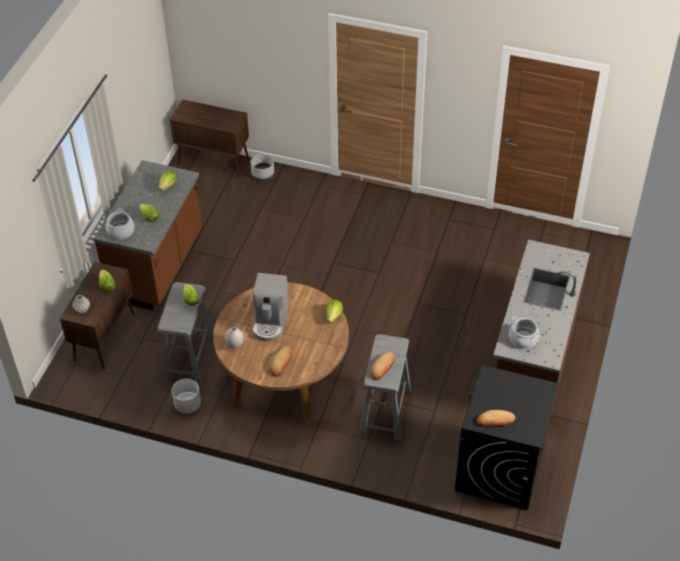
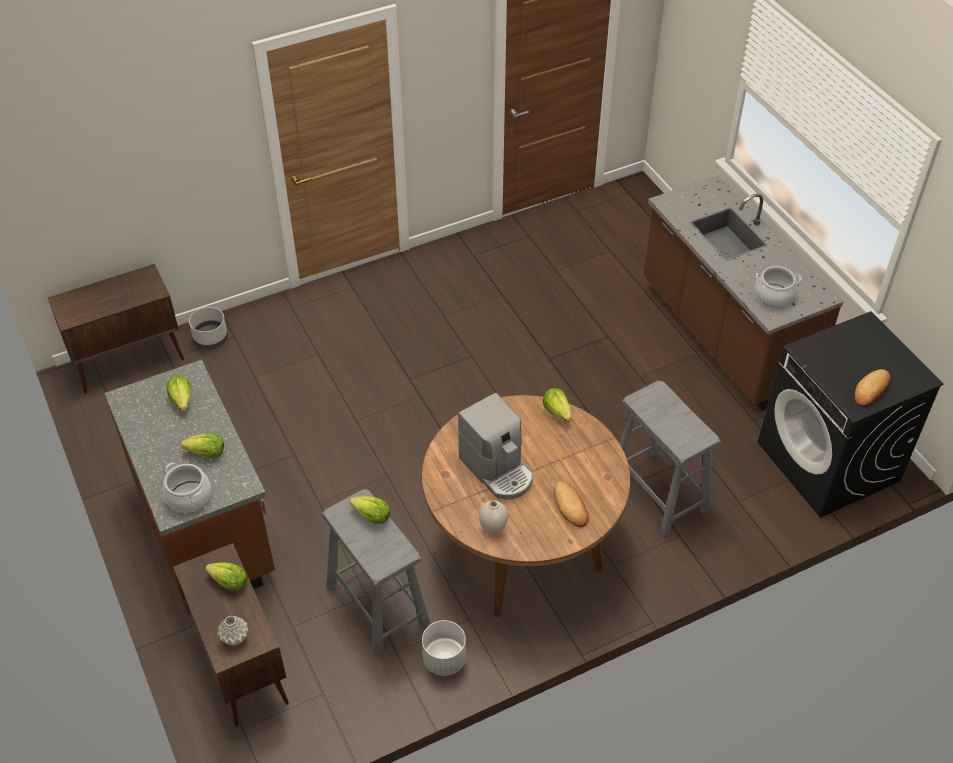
camera: 45 degrees left, 0 degrees up
bread [370,352,395,380] -> none

